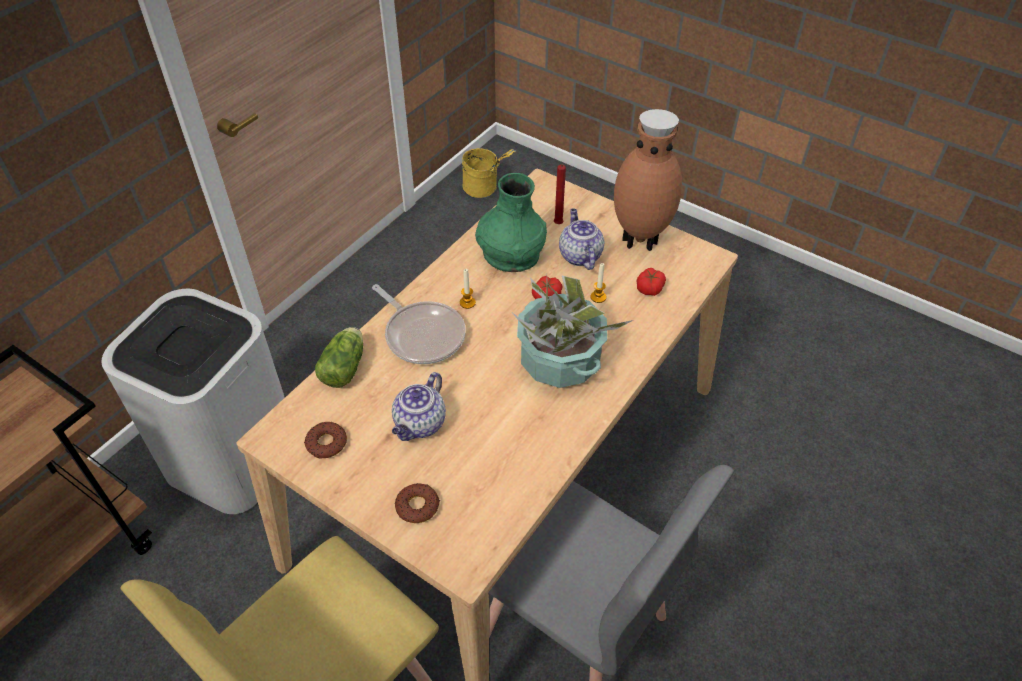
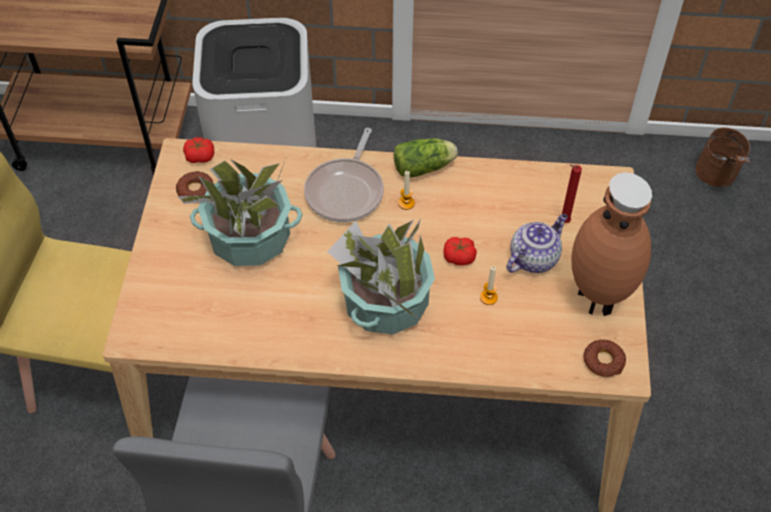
camera: 60 degrees right, 5 degrees up
lettuce [315,327,363,388] -> lettuce moved to [394,138,458,177]
teapot [392,372,446,441] -> potted plant [178,156,303,266]
donut [395,483,440,523] -> donut moved to [583,339,626,377]
yellow bucket [462,148,516,198] -> brown bucket [695,128,751,187]
green vase [475,173,547,272] -> none
tomato [636,268,666,296] -> tomato moved to [183,137,214,163]

